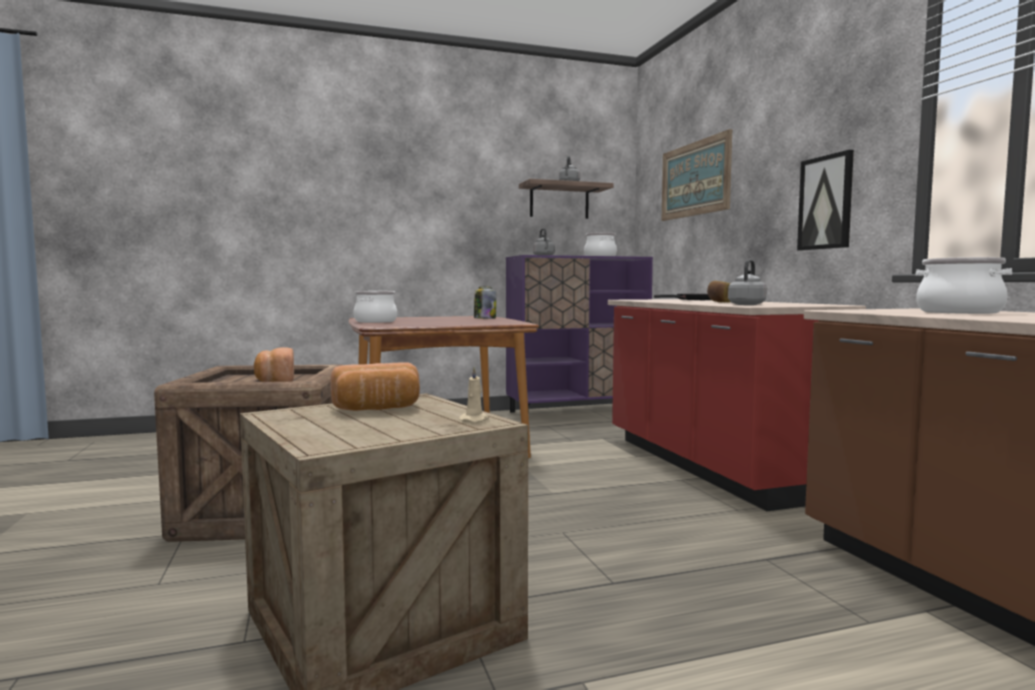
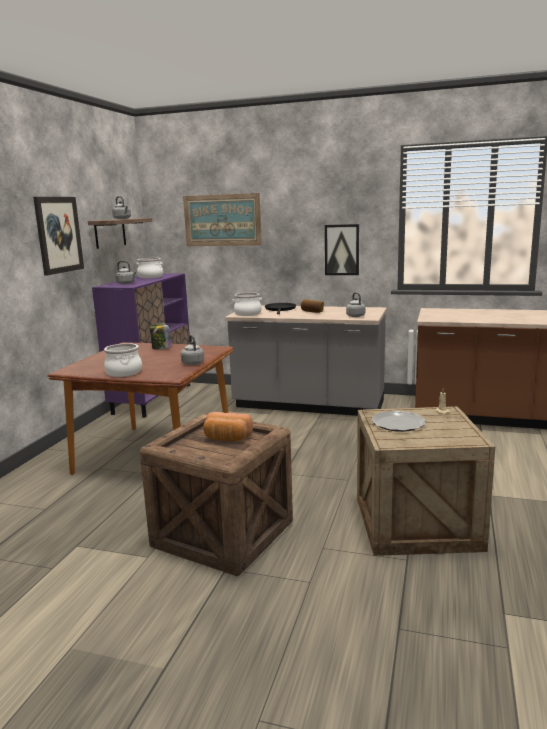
camera: 55 degrees left, 10 degrees up
bread [330,362,420,411] -> plate [371,411,426,432]
red counter [608,299,866,511] -> grey counter [225,305,387,416]
cooking pot [916,257,1012,314] -> cooking pot moved to [233,293,262,316]
none -> picture [33,197,84,276]
none -> grey kettle [181,335,204,365]

